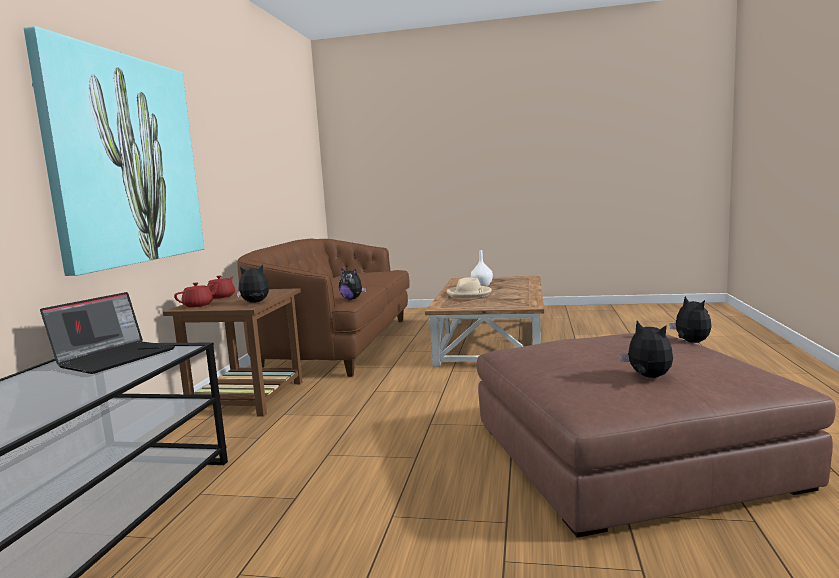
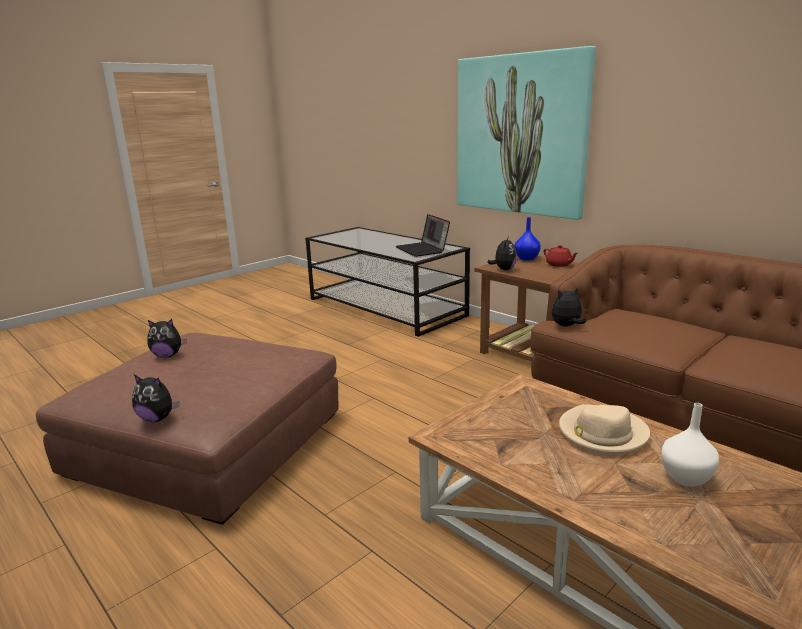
camera: 125 degrees right, 10 degrees up
red teapot [174,282,219,307] -> blue vase [515,217,541,261]

